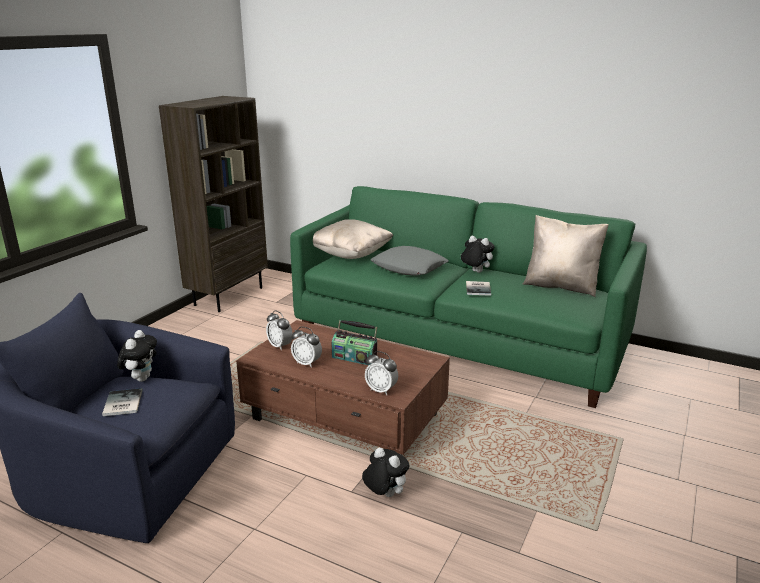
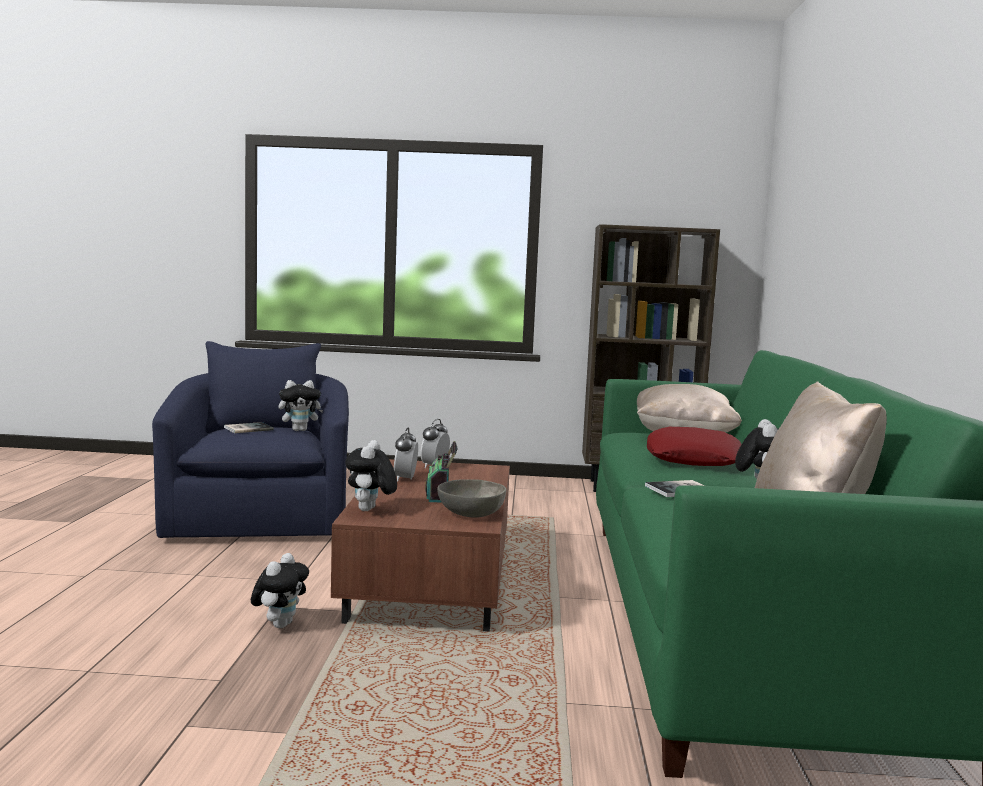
camera: 65 degrees right, 15 degrees down
alarm clock [365,351,398,395] -> plush toy [345,440,397,511]
grey pillow [370,246,449,276] -> red pillow [647,427,741,466]
none -> grey bowl [437,479,506,517]

